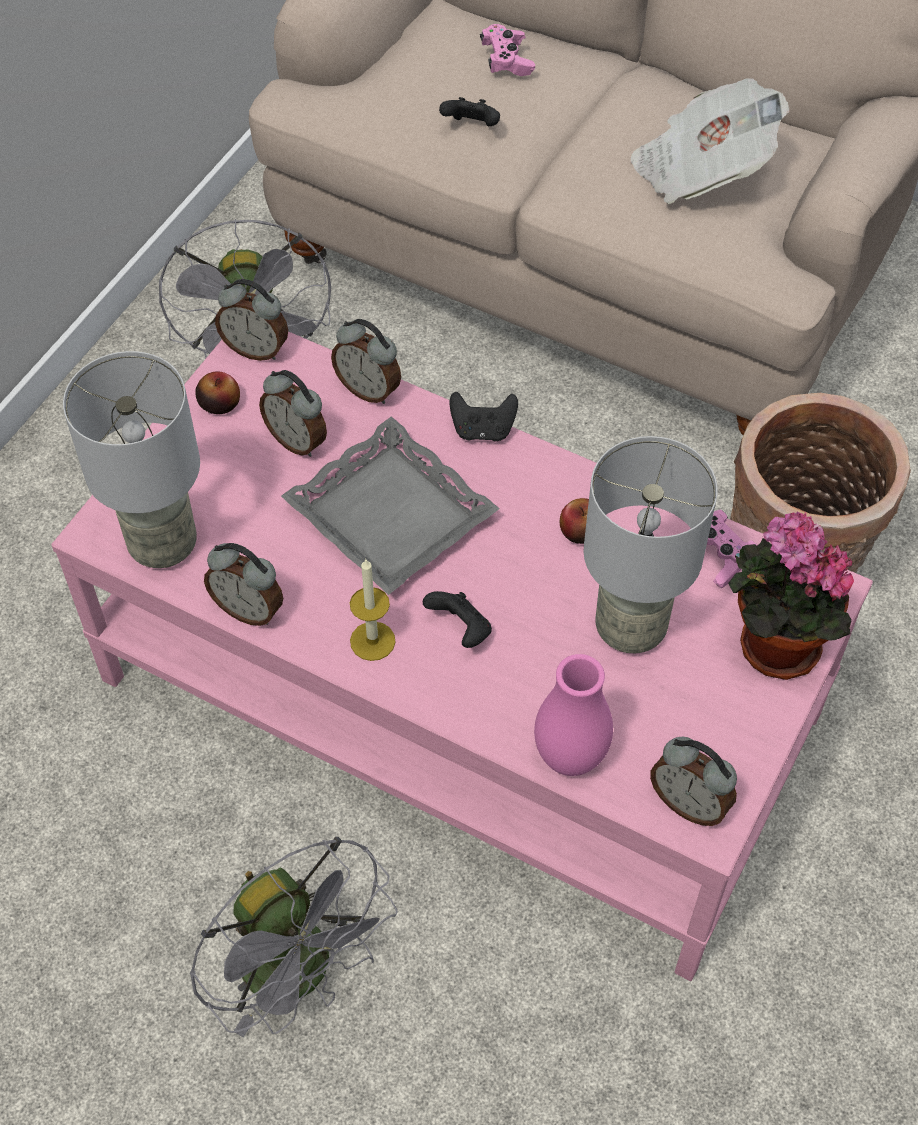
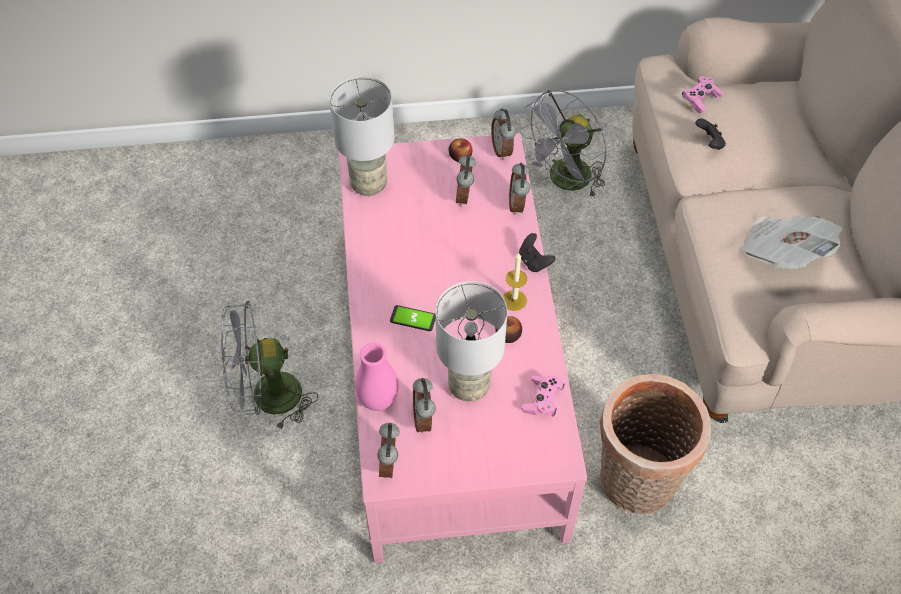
camera: 55 degrees right, 0 degrees up
grey fan [189,837,398,1037] -> grey fan turned 60 degrees clockwise [220,301,318,431]
alarm clock [204,543,283,626] -> alarm clock moved to [413,378,436,433]
grey tray [281,417,500,595] -> none
candle [350,558,396,661] -> candle moved to [503,253,527,311]
black game controller [423,591,492,648] -> phone [390,305,436,331]
pink game controller [480,24,535,76] -> pink game controller moved to [682,76,723,114]
potted plant [728,511,854,680] -> none

